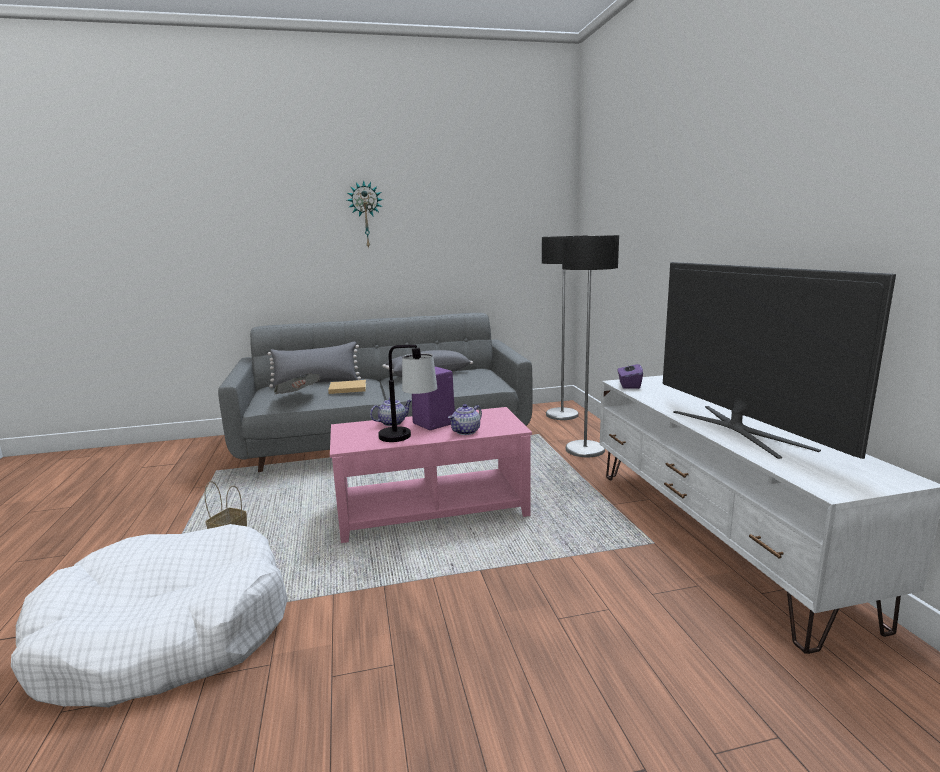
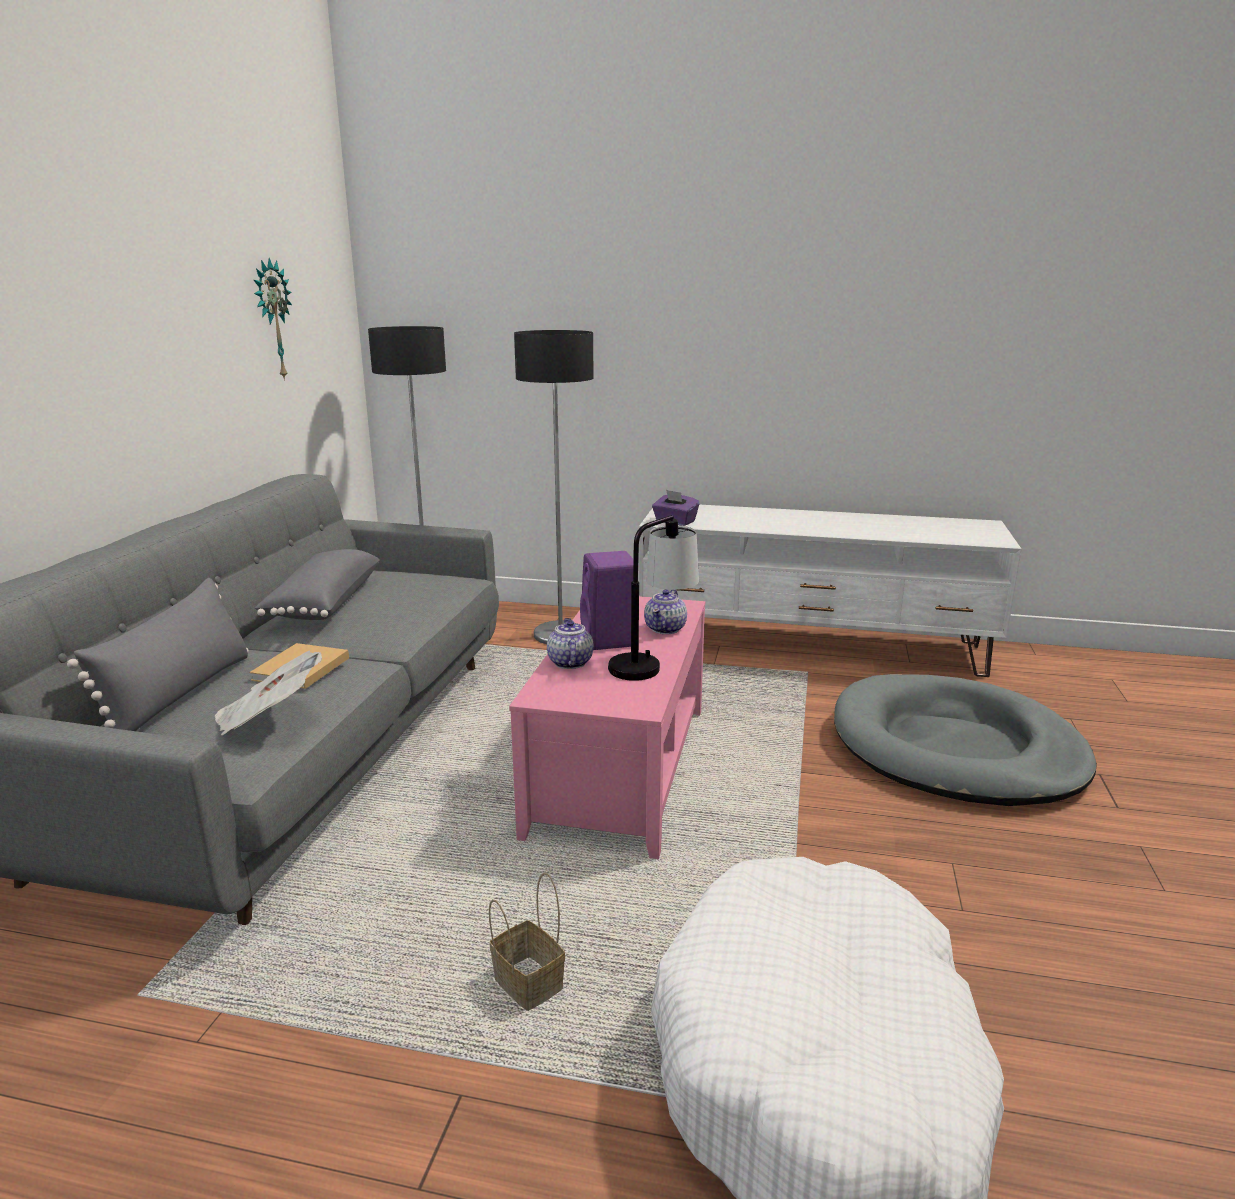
camera: 65 degrees left, 5 degrees up
wall clock [347,180,383,249] -> wall clock moved to [254,258,292,381]
teapot [448,404,482,435] -> teapot turned 45 degrees clockwise [644,589,687,634]
television [663,262,896,459] -> none
none -> grey dog bed [834,674,1097,806]

